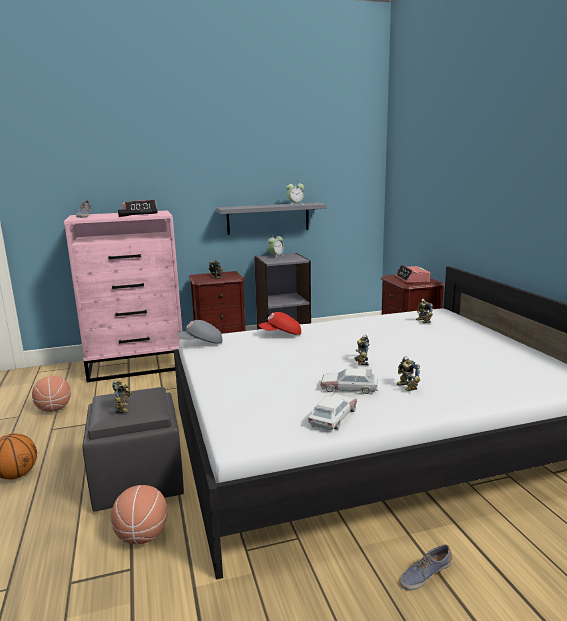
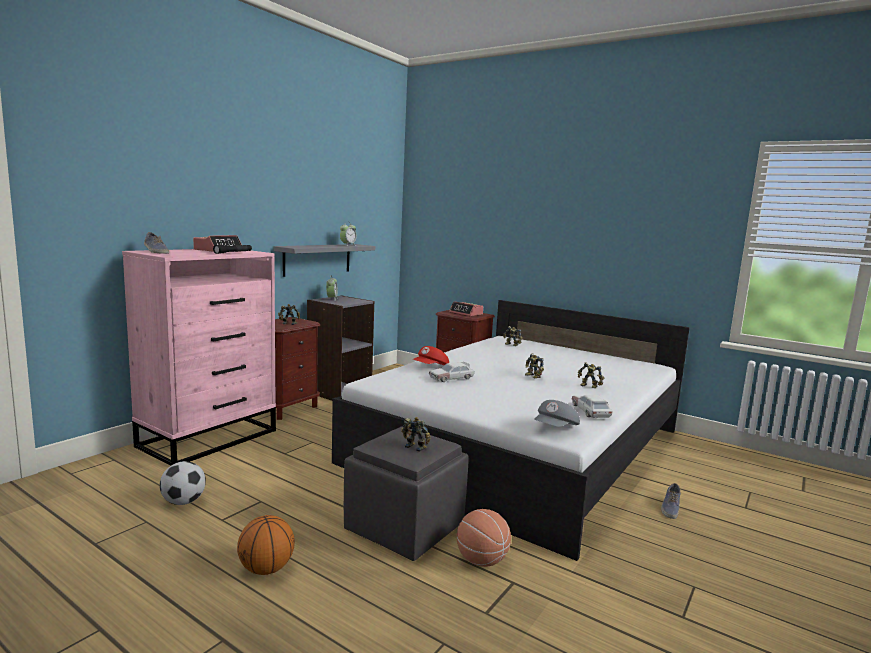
camera: 40 degrees left, 5 degrees down
basketball [32,376,71,412] -> football [160,461,206,505]
grey cap [177,320,222,343] -> grey cap moved to [534,400,580,427]
toy car [320,368,379,394] -> toy car moved to [429,362,474,382]

